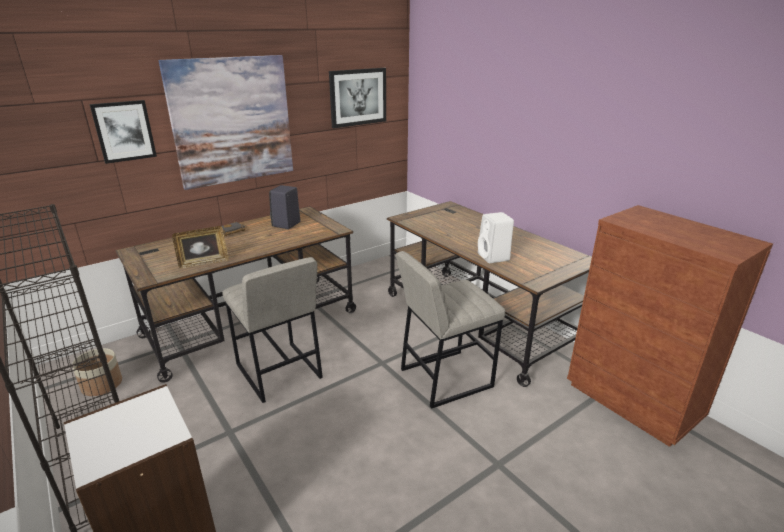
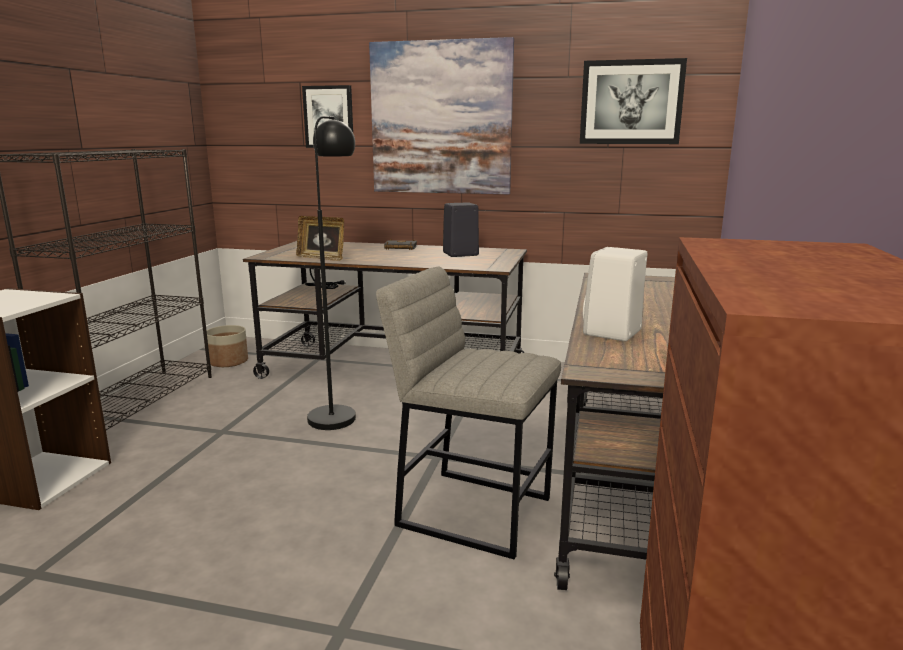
camera: 50 degrees right, 10 degrees down
grey chair [222,257,323,403] -> black floor lamp [307,116,356,430]

